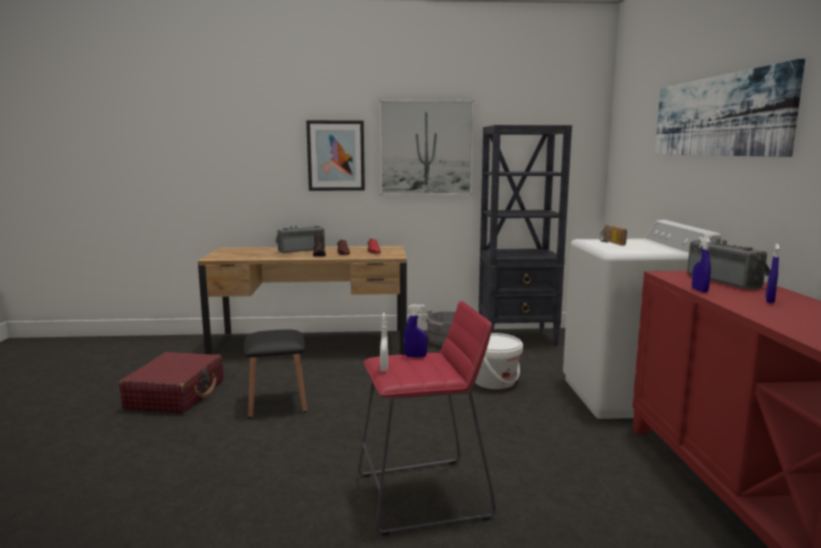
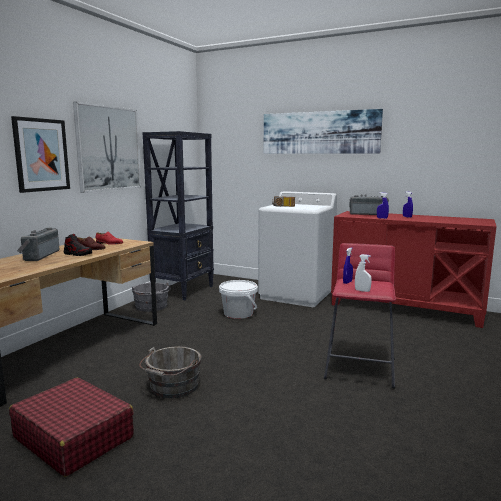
camera: 60 degrees left, 0 degrees up
black stool [244,329,307,418] -> grey bucket [139,346,202,398]

